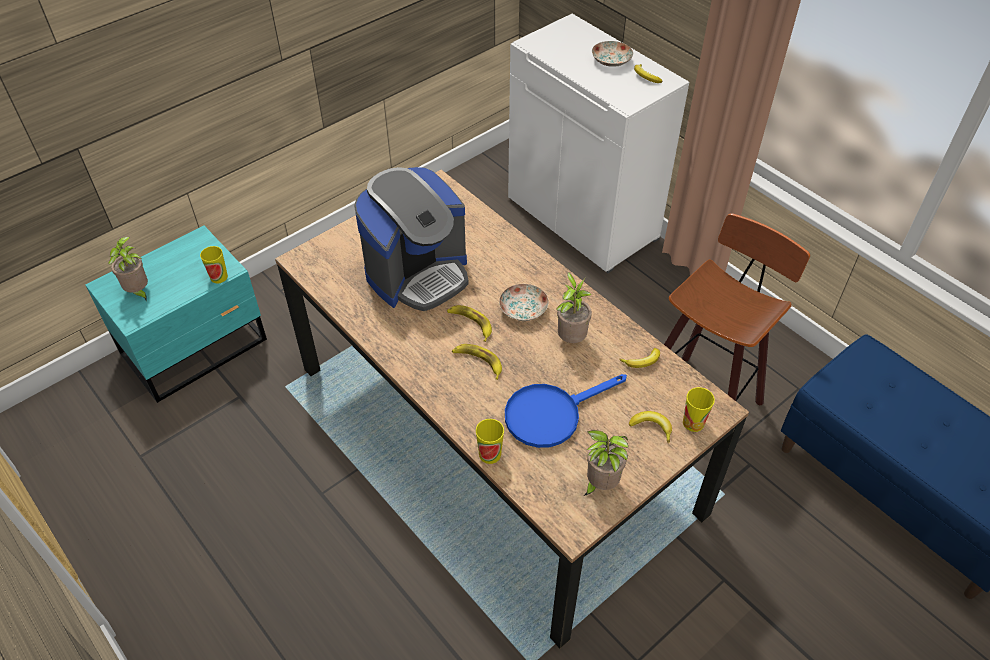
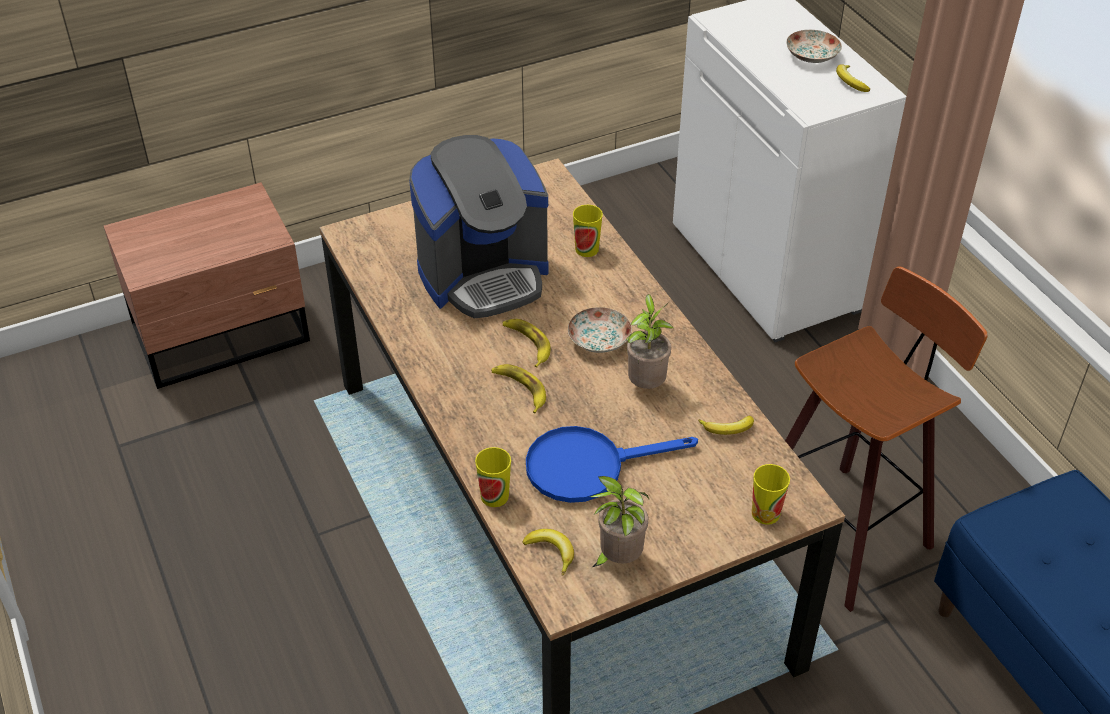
camera: 15 degrees right, 5 degrees down
turquoise nightstand [85,226,267,403] -> brown nightstand [104,183,310,389]
potted plant [108,237,148,300] -> none
cup [200,246,228,284] -> cup moved to [573,205,603,257]
banana [629,411,672,443] -> banana moved to [523,529,574,576]

